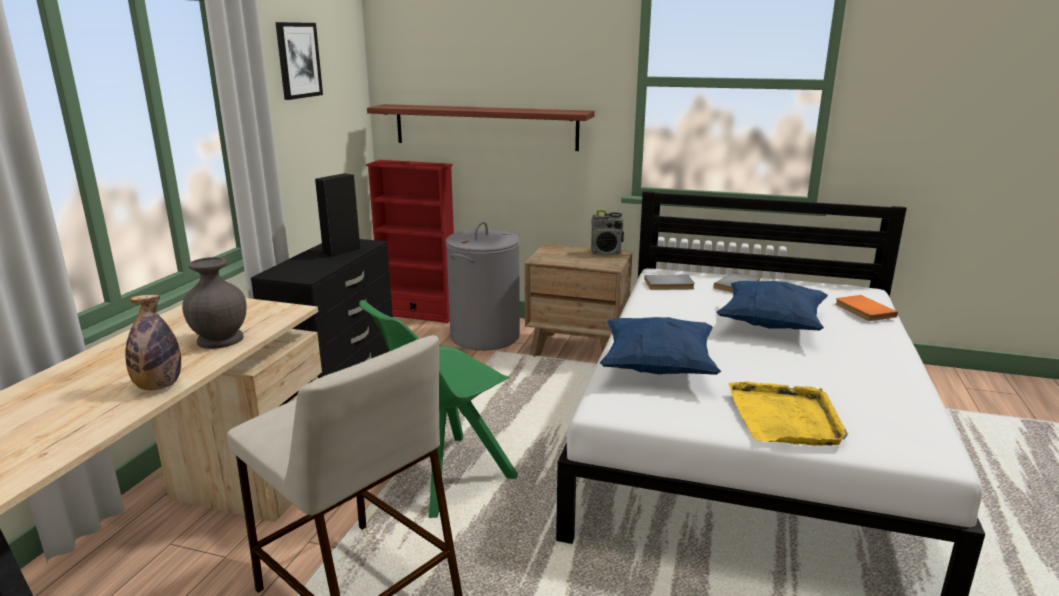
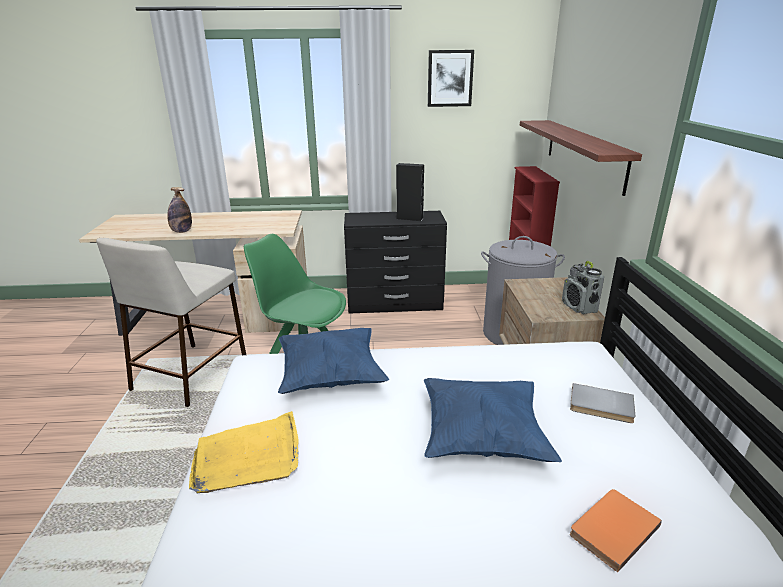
camera: 70 degrees right, 5 degrees up
grey vase [182,257,247,349] -> none
grey book [644,275,695,290] -> none

